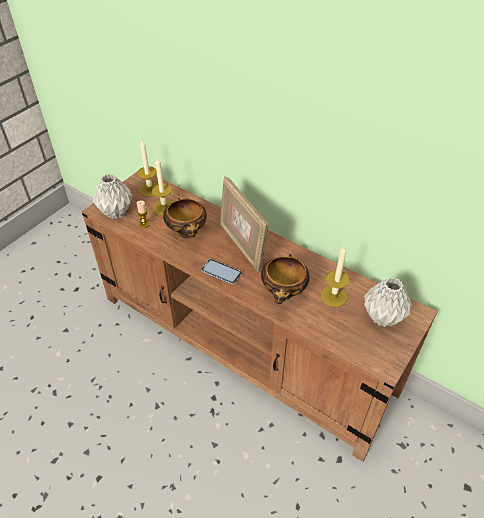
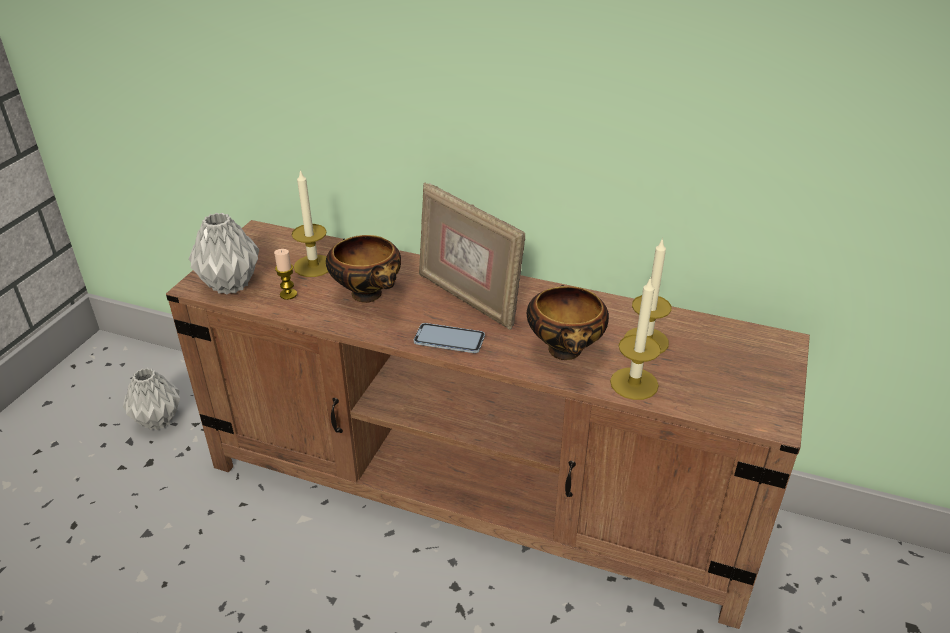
camera: 15 degrees left, 10 degrees down
candle [138,140,158,197] -> candle moved to [610,277,661,400]
grey vase [364,277,412,327] -> grey vase moved to [123,368,180,430]

